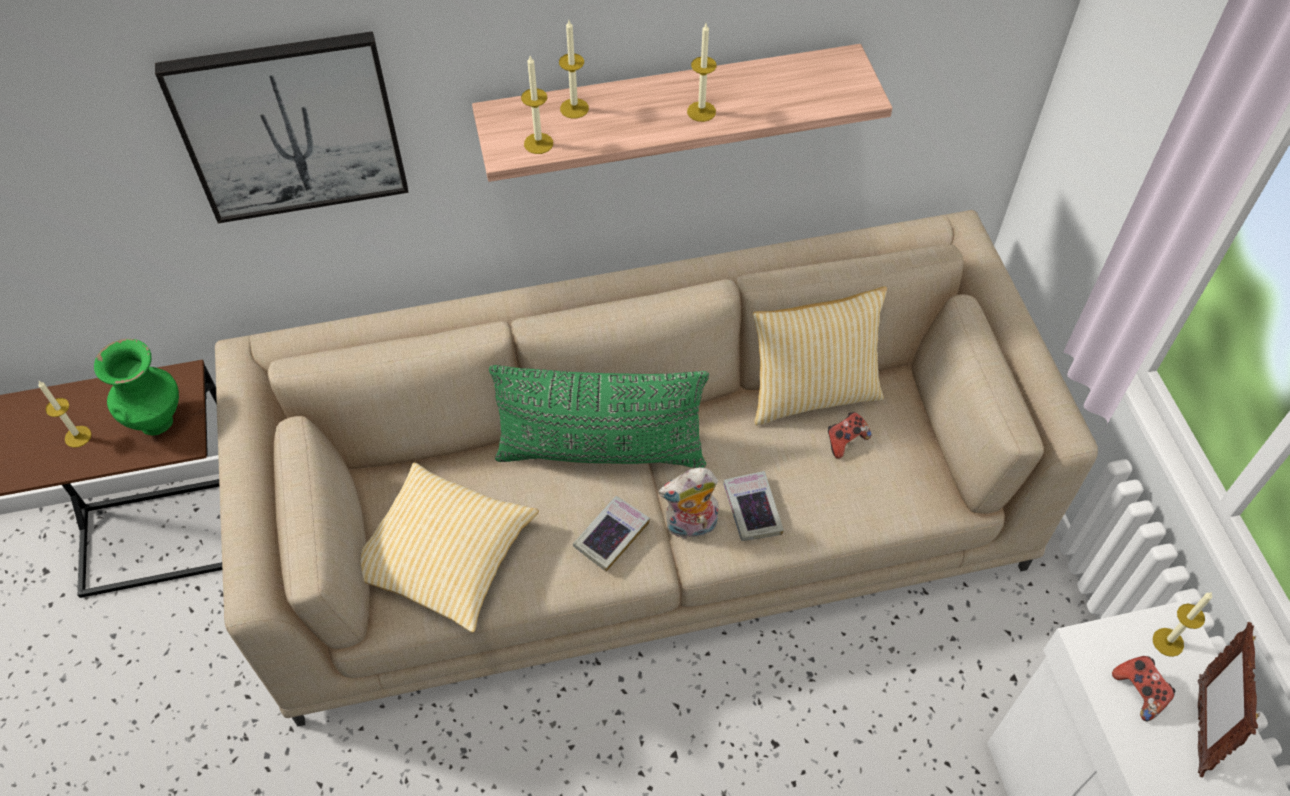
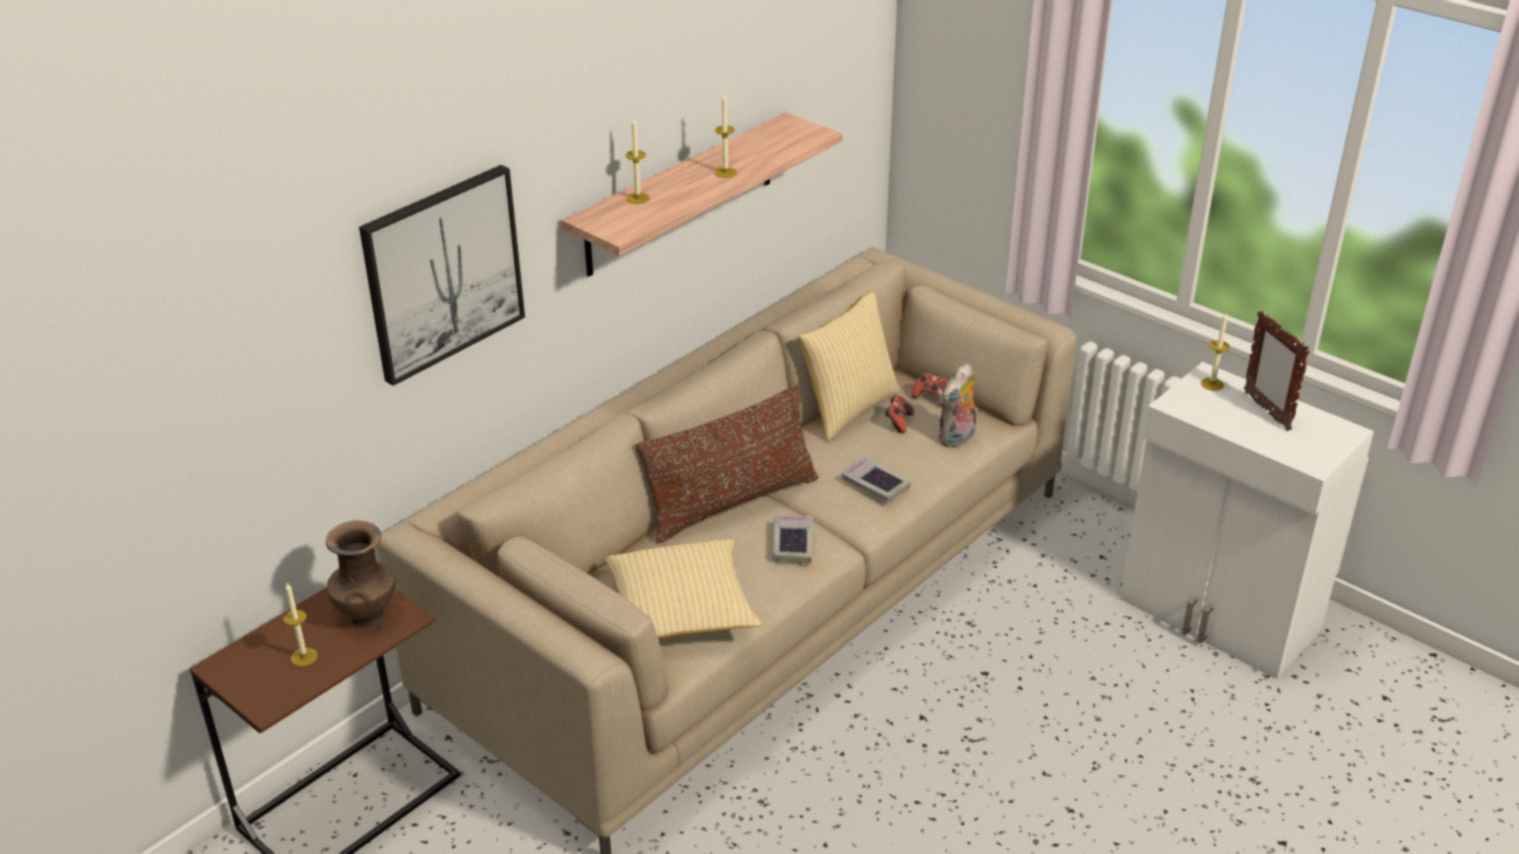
camera: 35 degrees left, 20 degrees down
green vase [94,339,179,436] -> brown vase [326,520,395,628]
green pillow [489,365,709,468] -> brown pillow [636,384,818,543]
candle [521,56,553,154] -> none
plush toy [658,467,718,540] -> plush toy moved to [938,363,978,447]
game controller [1112,656,1175,721] -> game controller moved to [911,372,949,407]

